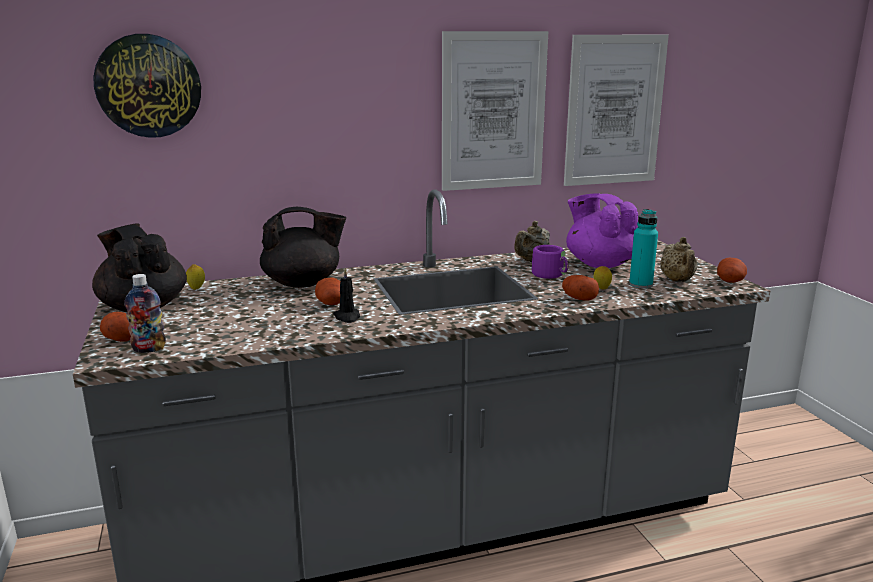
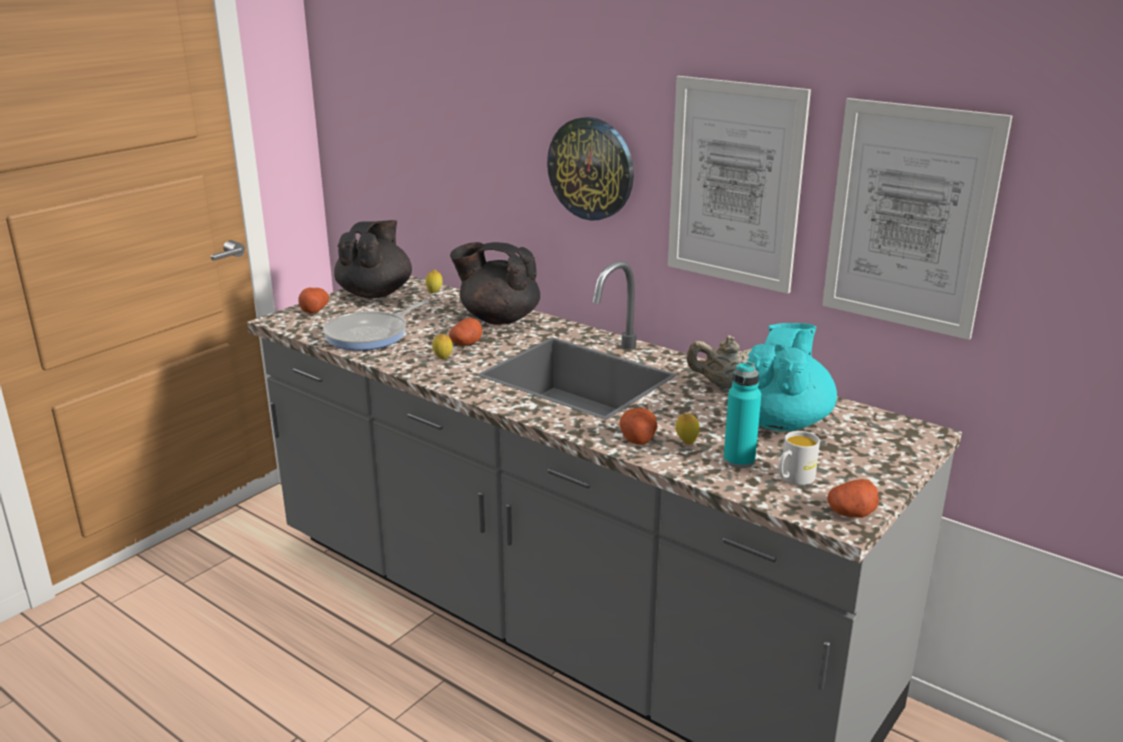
camera: 55 degrees right, 5 degrees up
wall clock [93,34,201,138] -> wall clock moved to [547,117,634,221]
bottle [125,274,166,353] -> none
black teapot [260,207,346,288] -> black teapot turned 150 degrees clockwise [450,242,540,325]
black candle [333,268,360,323] -> lemon [432,334,453,359]
purple mug [532,245,568,279] -> none
purple teapot [566,193,638,268] -> turquoise teapot [732,323,837,431]
beige teapot [660,237,697,282] -> white mug [779,431,820,485]
none -> frying pan [323,301,429,350]

